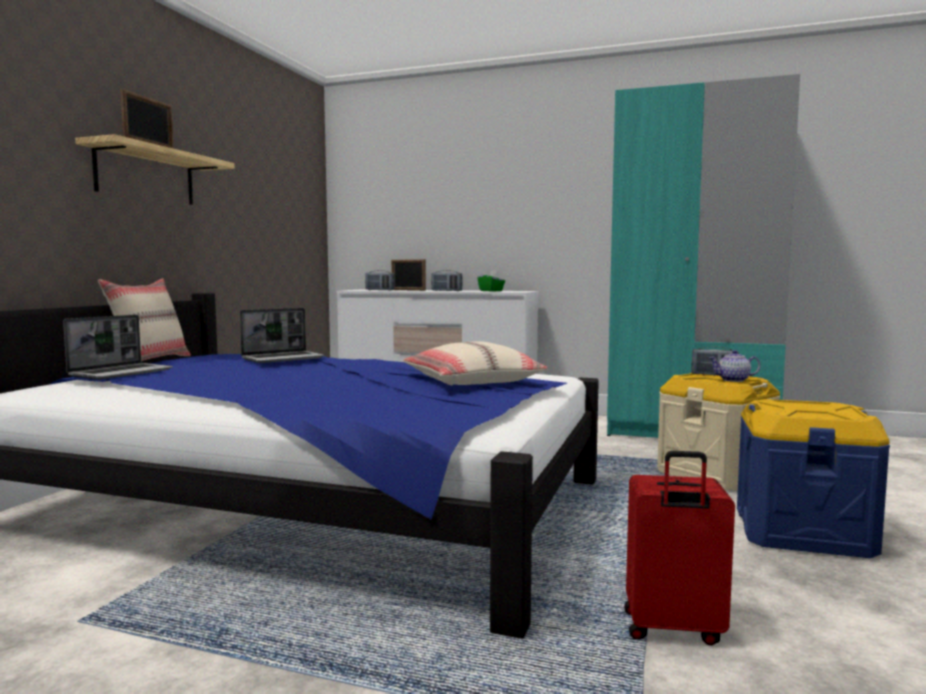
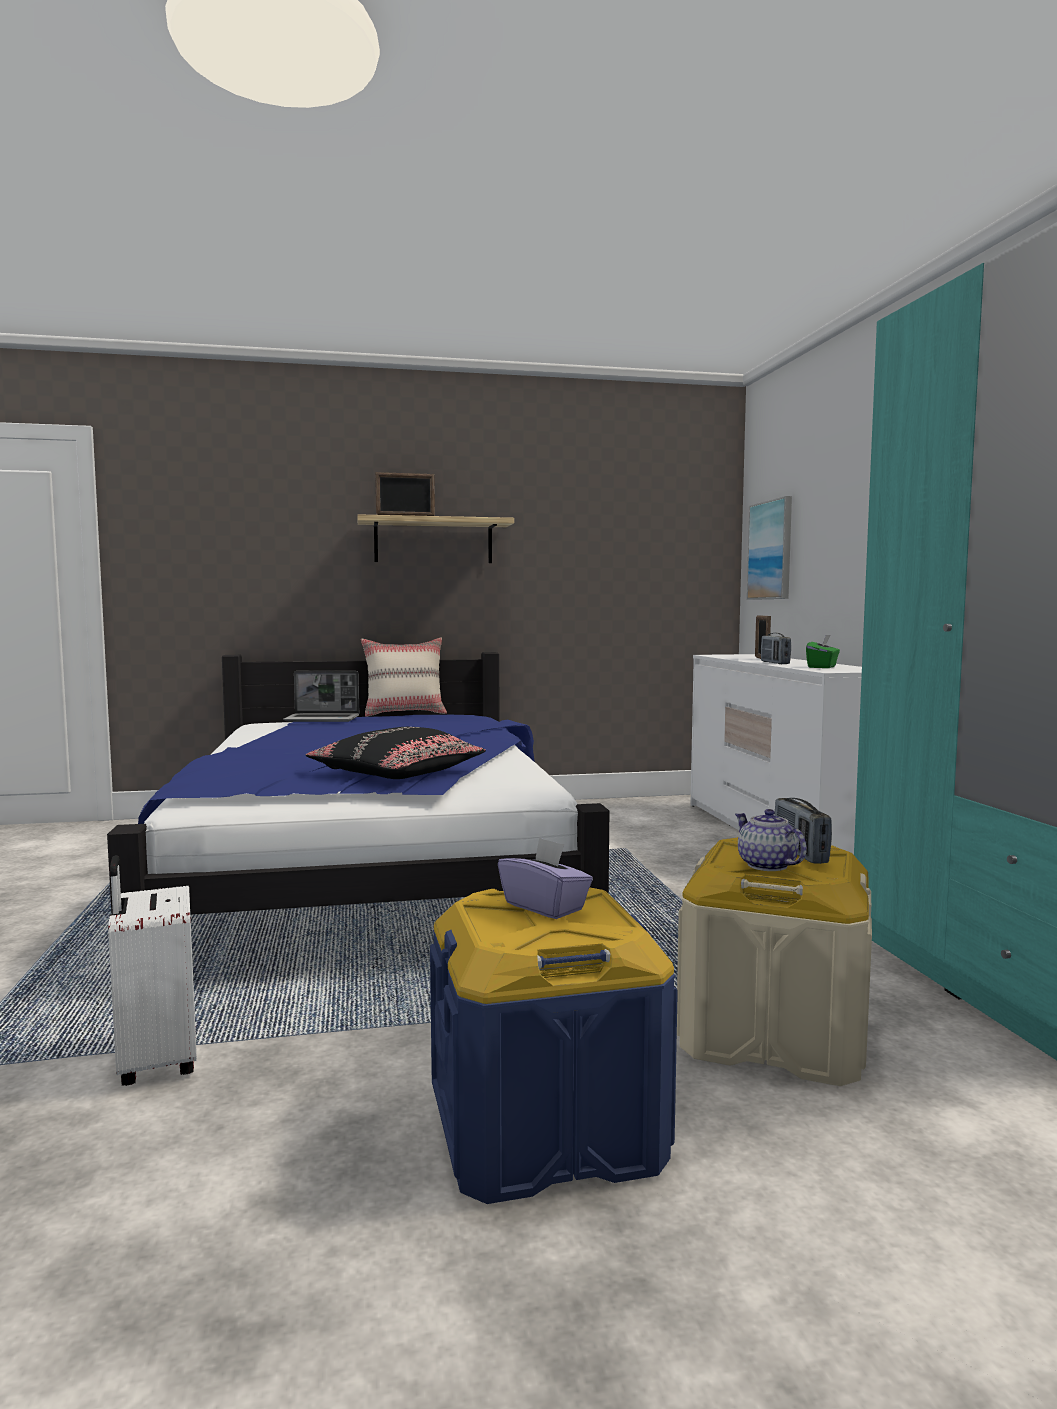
camera: 60 degrees right, 0 degrees up
laptop [240,308,325,363] -> none
radio [365,270,395,291] -> none
beige pillow [403,341,548,386] -> black pillow [306,727,486,779]
red suitcase [624,451,735,646] -> white suitcase [108,855,197,1086]
none -> purple tissue box [498,837,593,919]
none -> picture [747,496,792,600]

